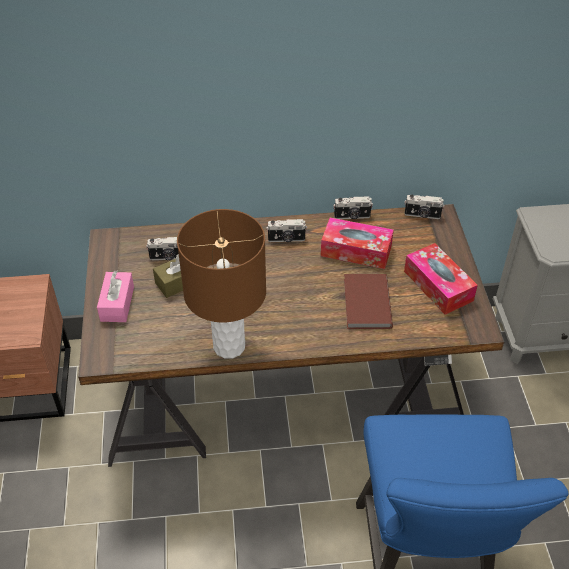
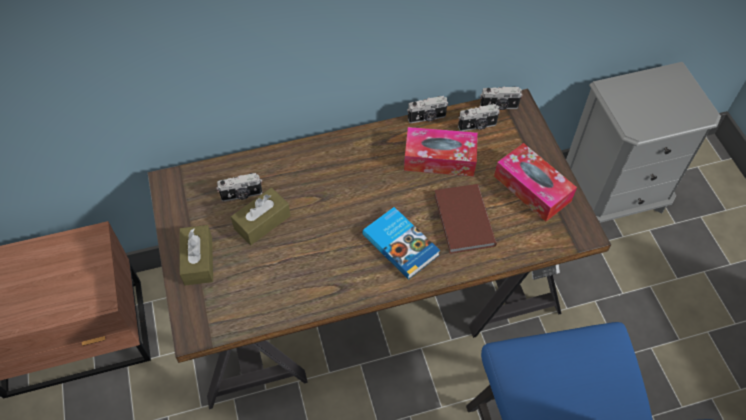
camera: 10 degrees left, 10 degrees up
pink tissue box [97,270,134,322] -> brown tissue box [179,225,213,285]
brown table lamp [177,209,266,359] -> none
camera [266,219,307,242] -> camera moved to [458,104,500,131]
none -> book [362,207,440,280]

